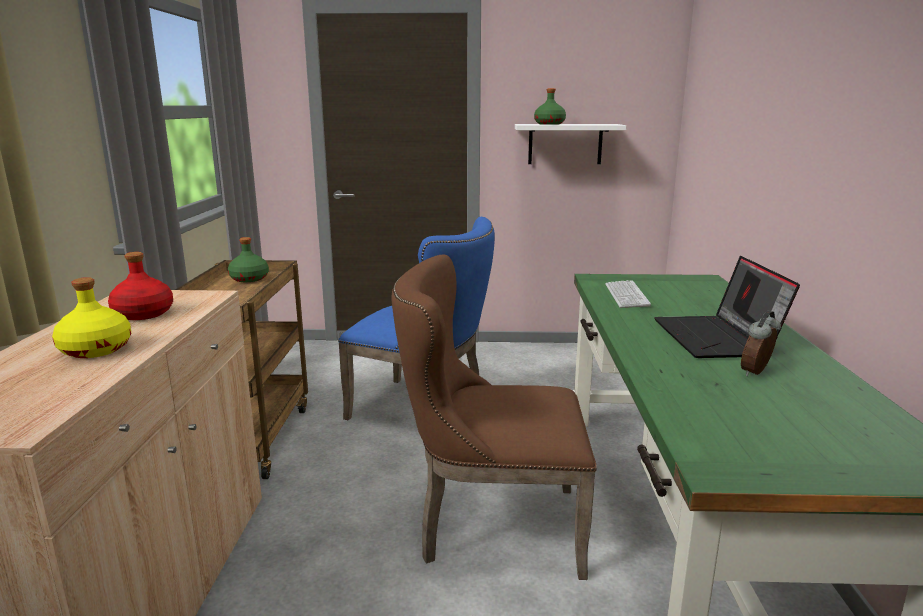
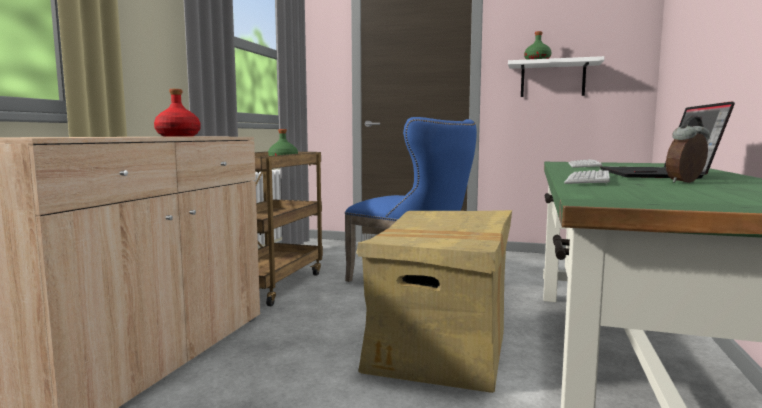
camera: 15 degrees right, 10 degrees down
yellow bottle [52,277,131,358] -> none
brown chair [391,255,597,580] -> cardboard box [356,210,512,393]
none -> keyboard [564,170,610,185]

